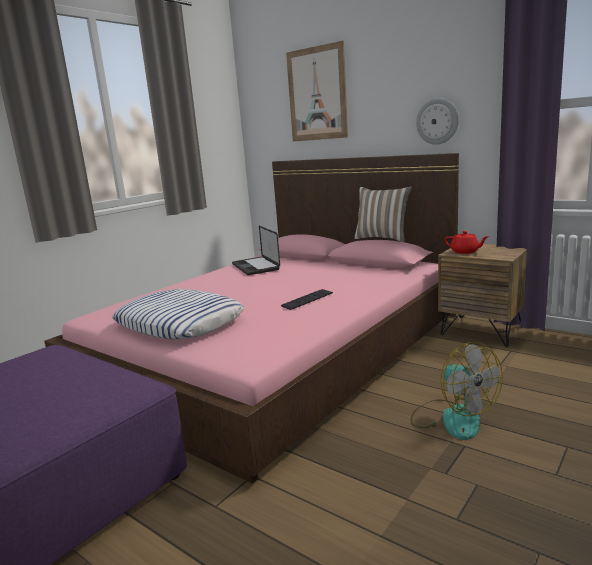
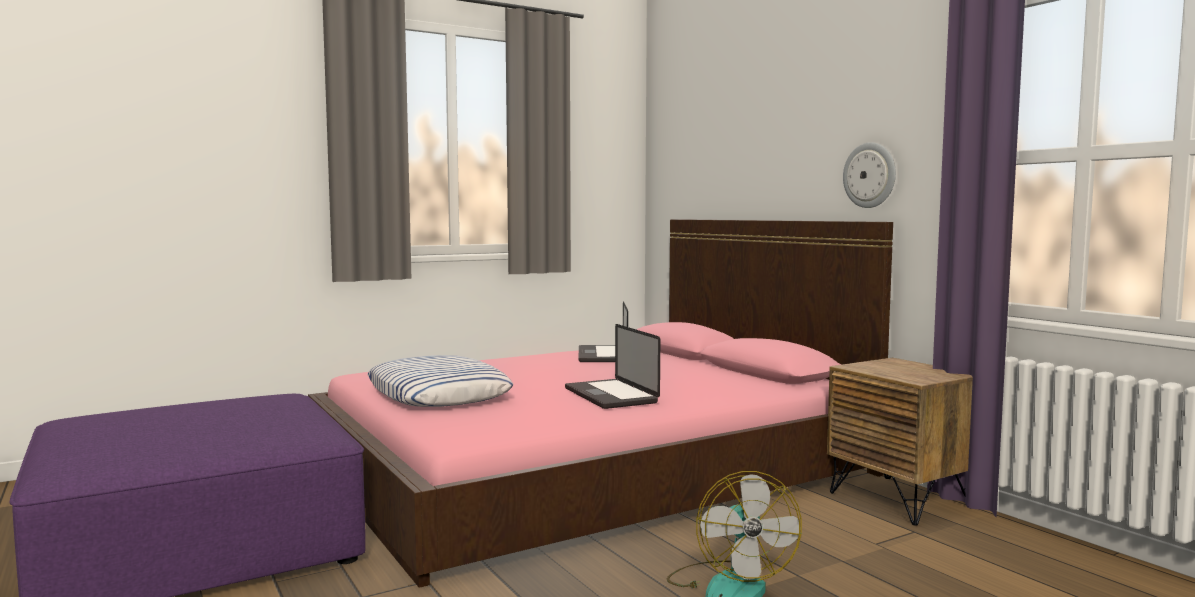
camera: 20 degrees right, 10 degrees down
keyboard [281,289,333,310] -> laptop [565,324,660,409]
picture [286,41,348,142] -> none
pillow [354,186,412,242] -> none
red teapot [444,231,489,254] -> none

